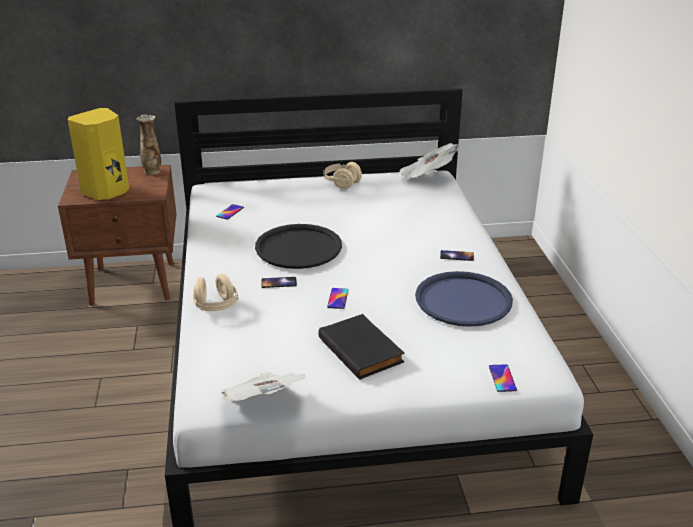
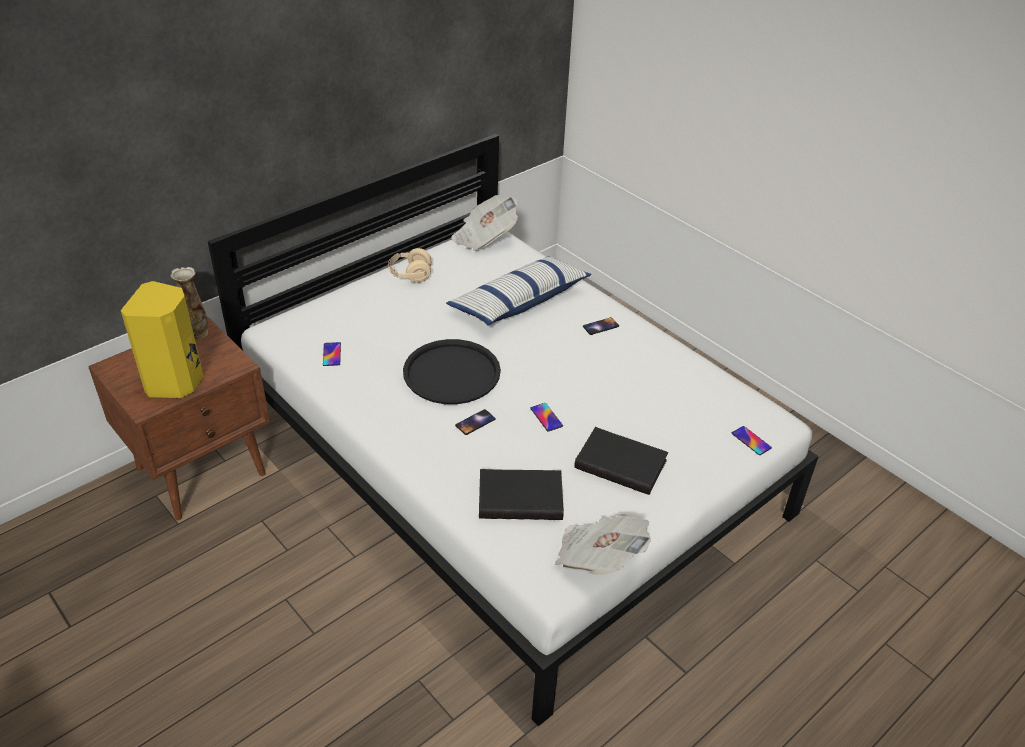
camera: 35 degrees left, 10 degrees up
beige headphones [193,274,238,311] -> none
blue tray [415,271,513,327] -> none
none -> pillow [446,256,591,326]
none -> black book [479,469,564,520]

